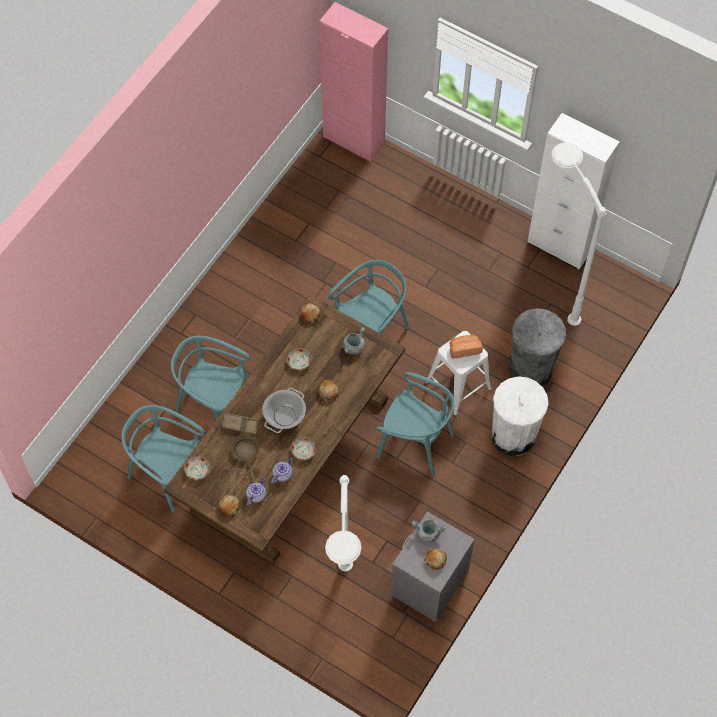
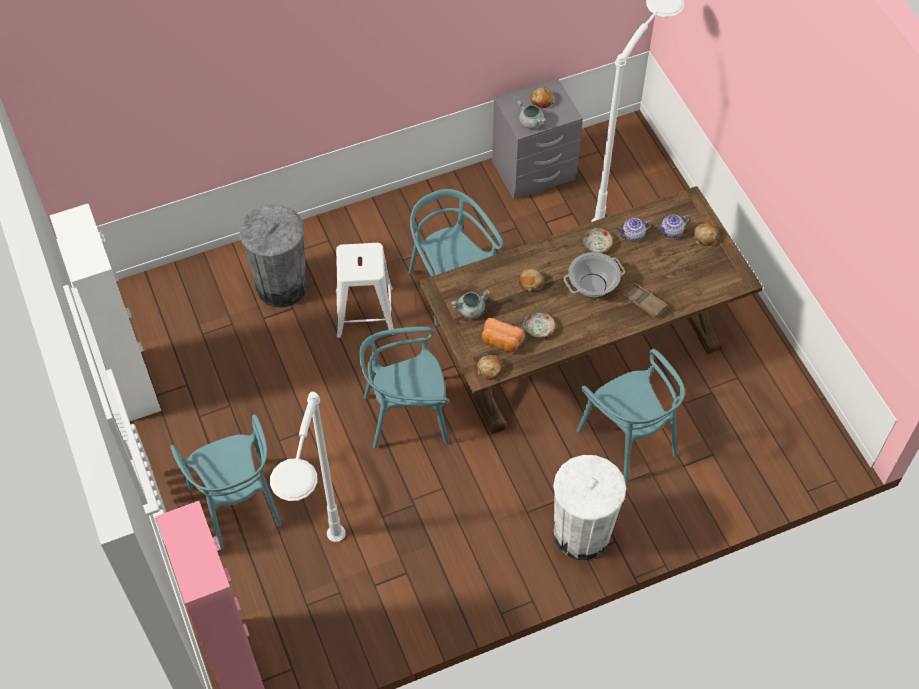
camera: 145 degrees left, 5 degrees down
turquoise chair [122,405,205,513] -> turquoise chair moved to [170,414,282,549]
plate [184,457,210,480] -> none
brown frying pan [230,435,259,483] -> none
bread [450,335,483,359] -> bread moved to [482,318,525,352]
white trash can [491,376,549,456] -> white trash can moved to [553,455,626,560]
white floor lamp [551,142,606,326] -> white floor lamp moved to [270,392,346,542]

